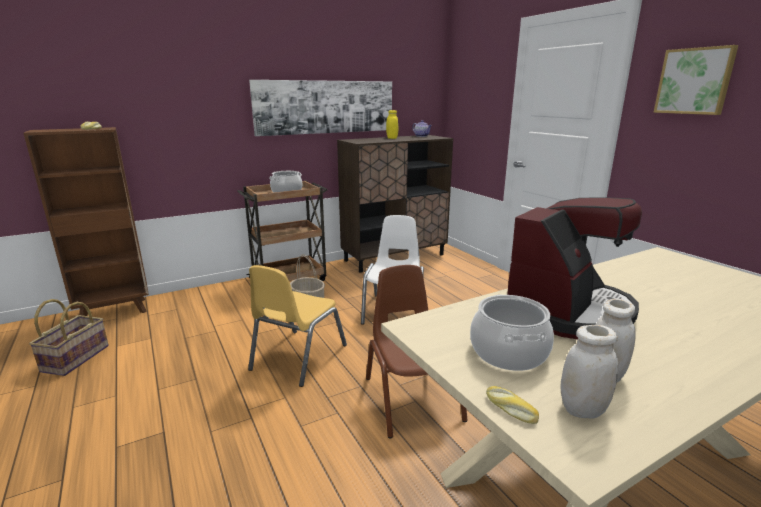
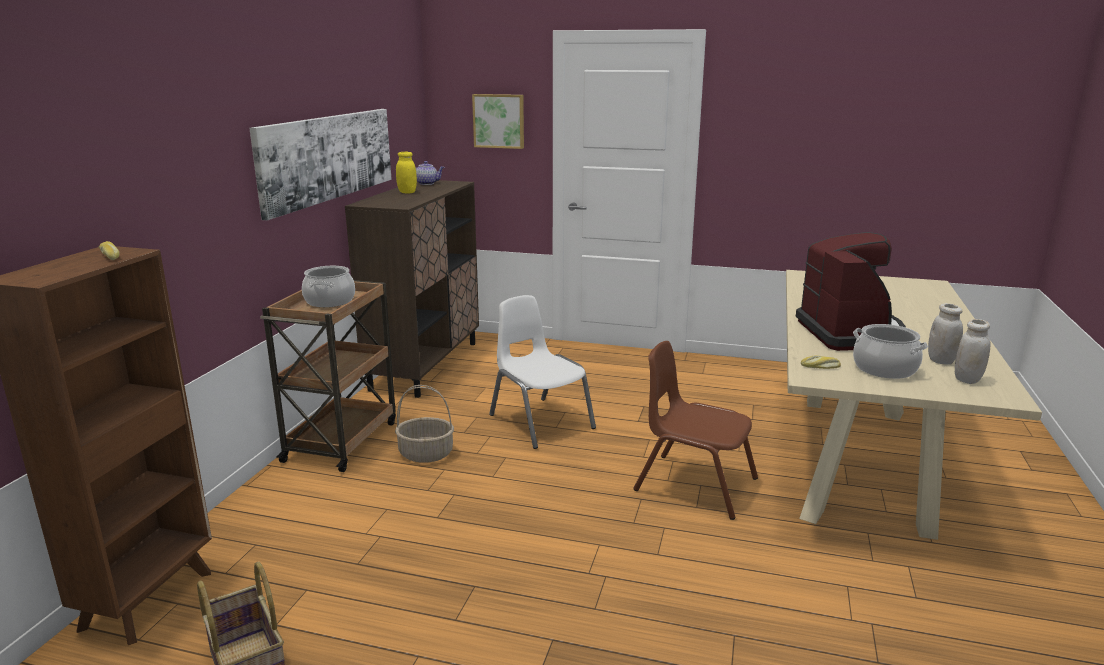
camera: 45 degrees left, 0 degrees up
yellow chair [248,265,347,387] -> none
bread [486,386,539,424] -> bread moved to [801,356,841,369]
picture [654,45,739,115] -> picture moved to [472,94,524,149]

